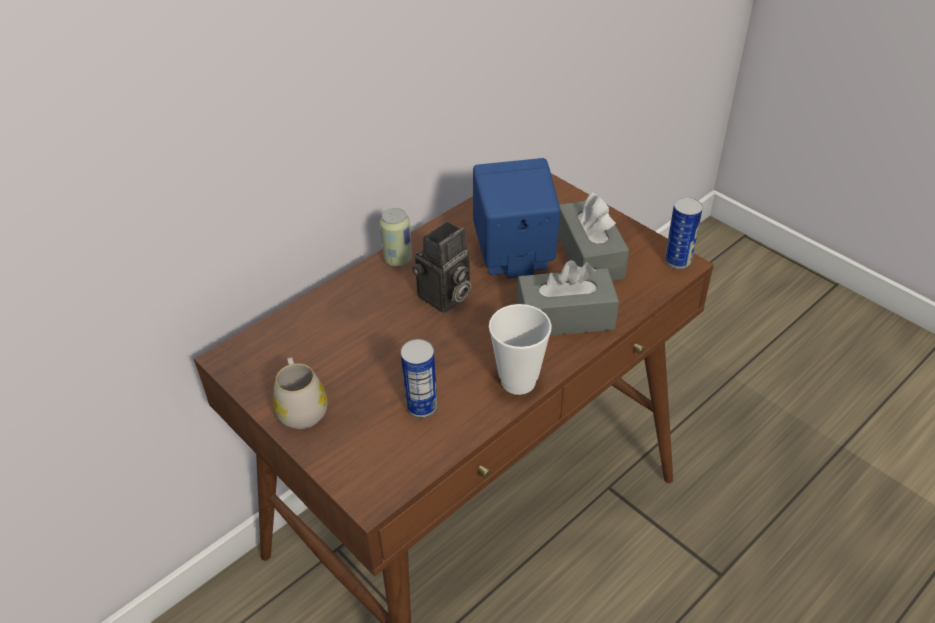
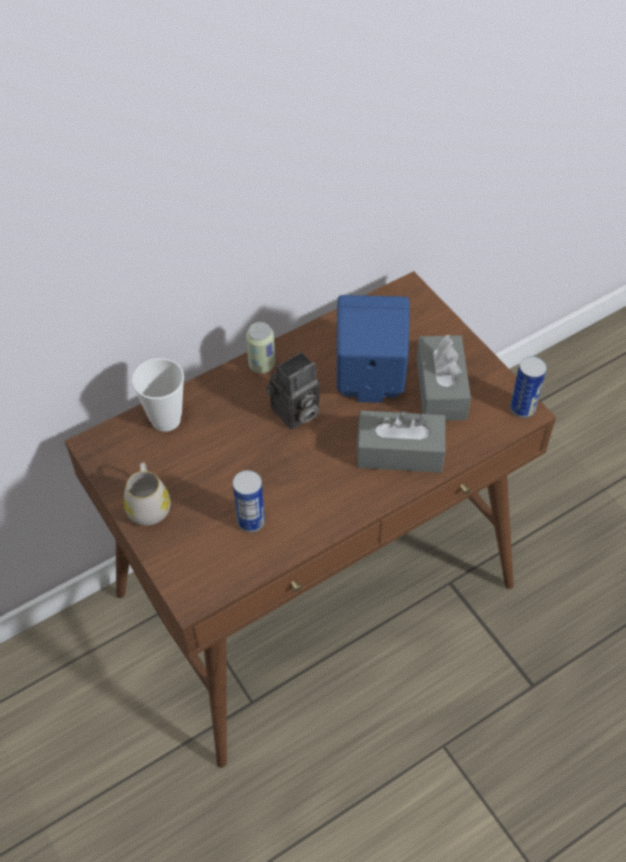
camera: 10 degrees right, 10 degrees up
cup [489,304,552,395] -> cup moved to [132,358,184,432]

